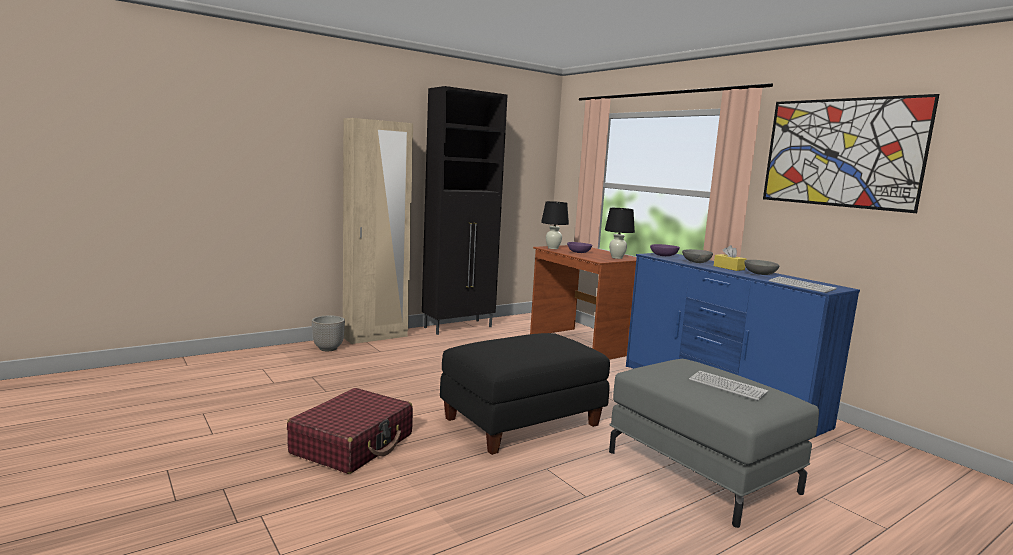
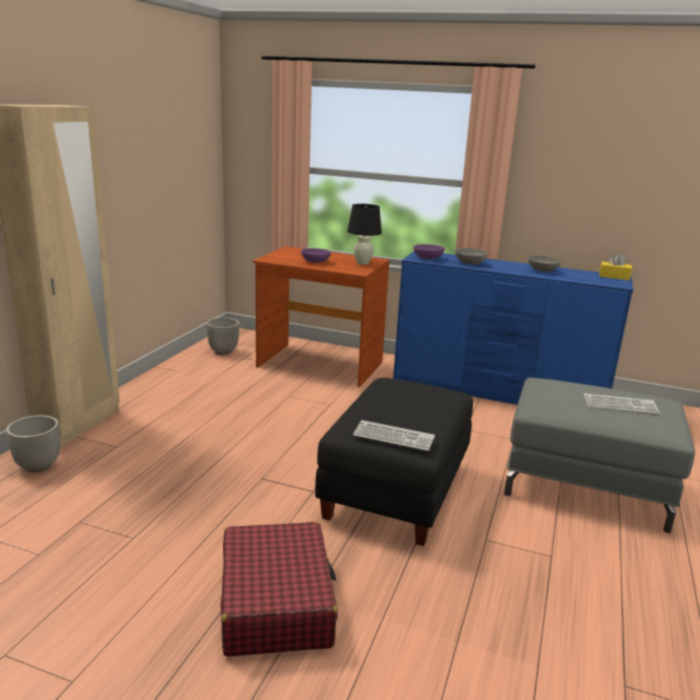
camera: 35 degrees left, 10 degrees up
black cabinet [422,86,508,335] -> none
black table lamp [541,201,569,249] -> none
yellow tissue box [714,245,746,271] -> yellow tissue box moved to [599,253,632,280]
picture [763,94,939,213] -> none
keyboard [769,277,837,293] -> keyboard moved to [353,420,435,451]
none -> planter [206,318,239,355]

